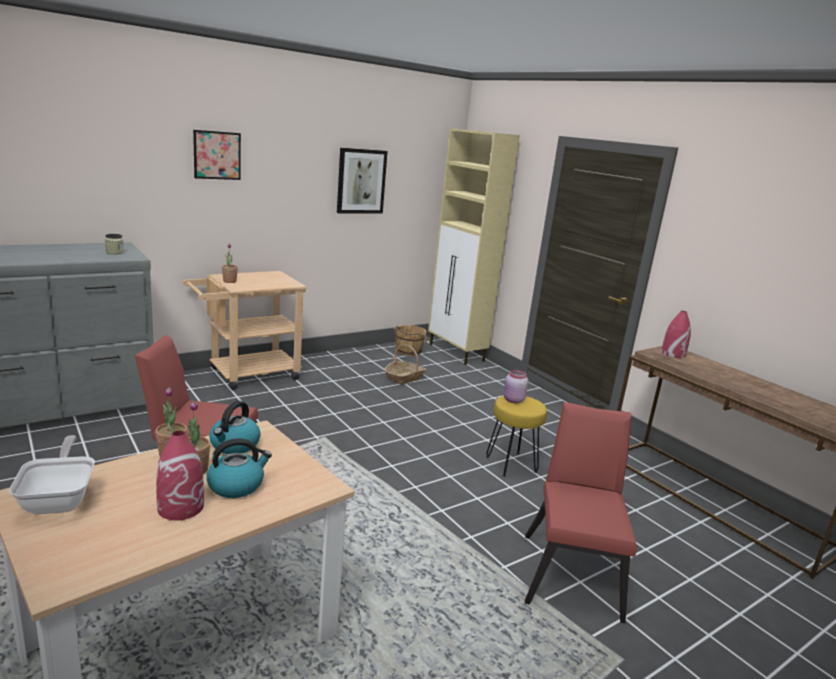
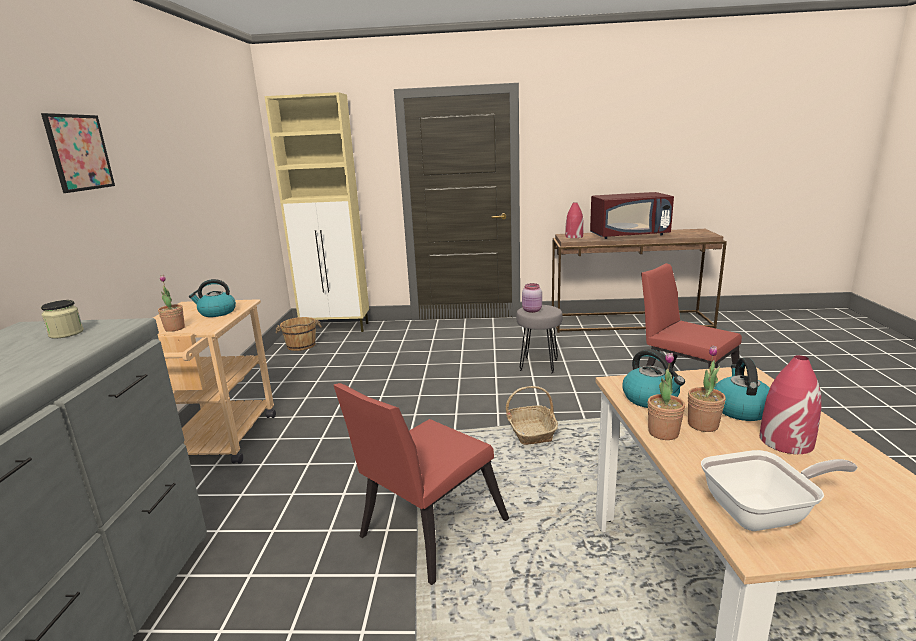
camera: 50 degrees left, 0 degrees up
frying pan [9,435,95,514] -> frying pan turned 150 degrees clockwise [701,450,858,531]
picture [337,148,388,214] -> none
basket [384,344,426,385] -> basket moved to [506,386,558,445]
yellow stool [486,396,547,477] -> grey stool [516,305,562,374]
none -> kettle [189,279,236,317]
none -> red microwave [590,192,674,239]

